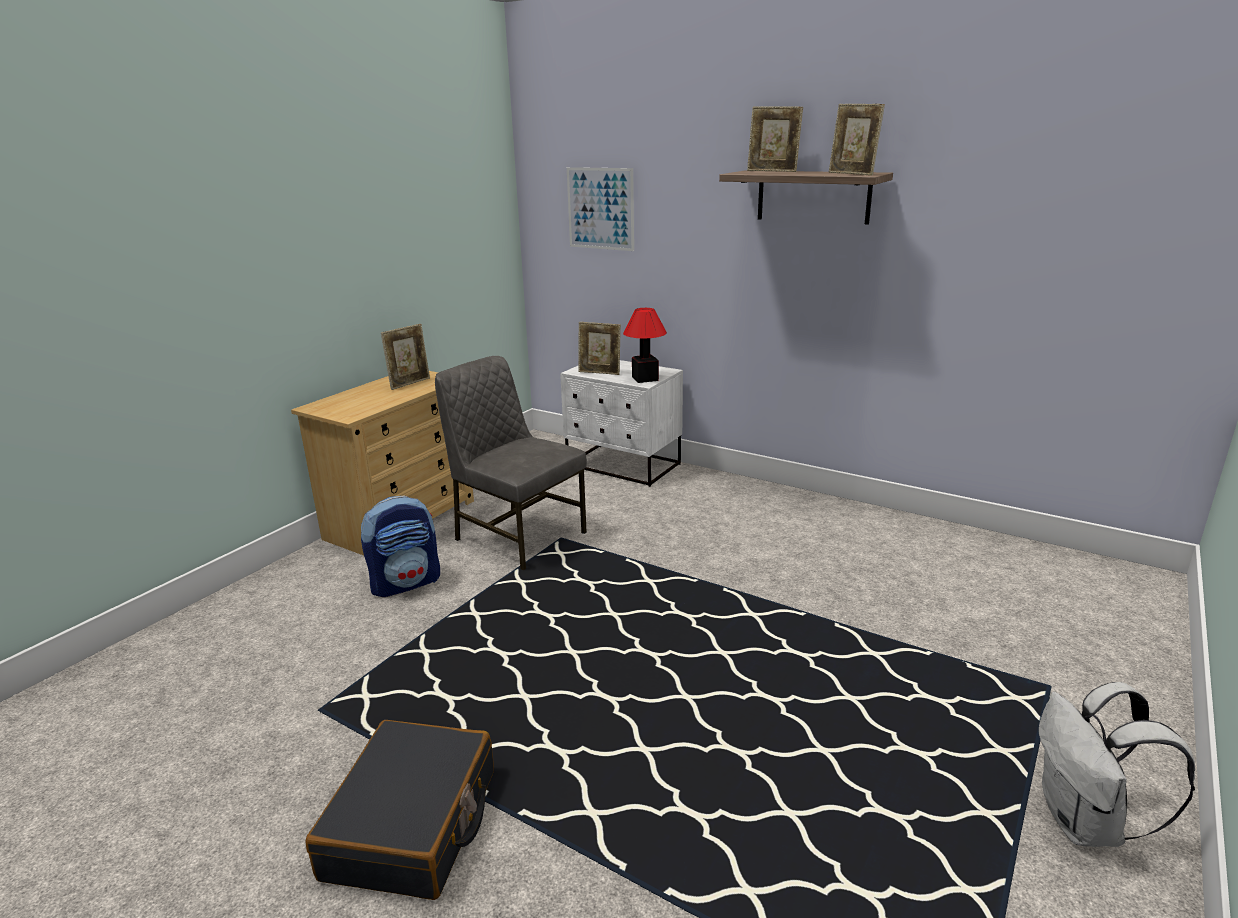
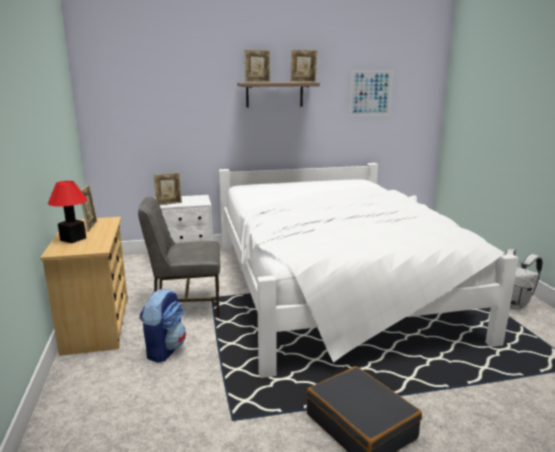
camera: 45 degrees left, 5 degrees down
picture [567,167,634,251] -> picture moved to [350,71,393,116]
table lamp [623,308,667,383] -> table lamp moved to [48,181,87,243]
none -> white bed [219,163,518,378]

